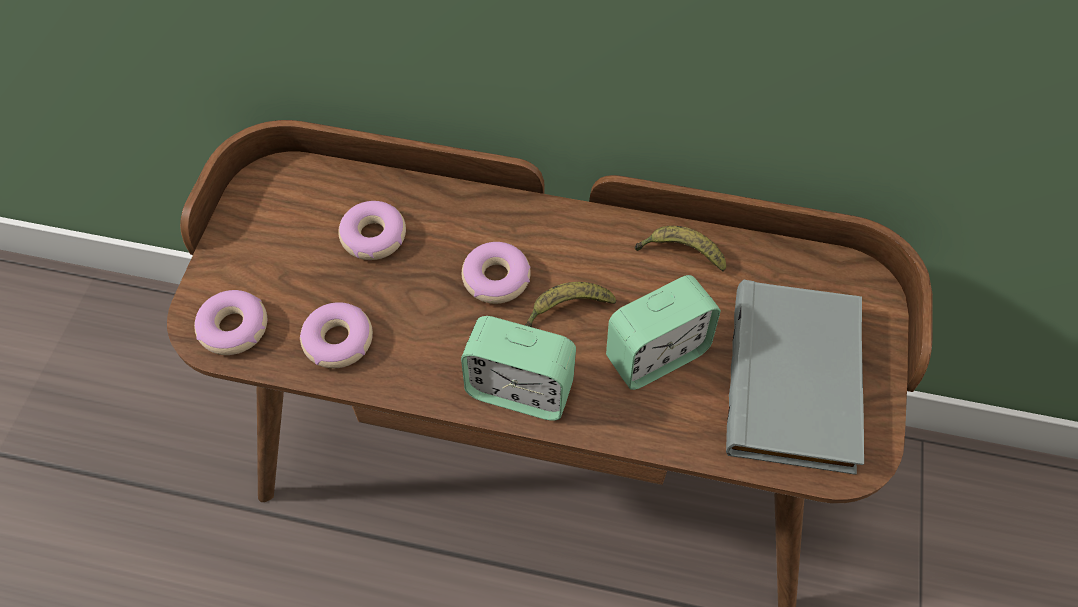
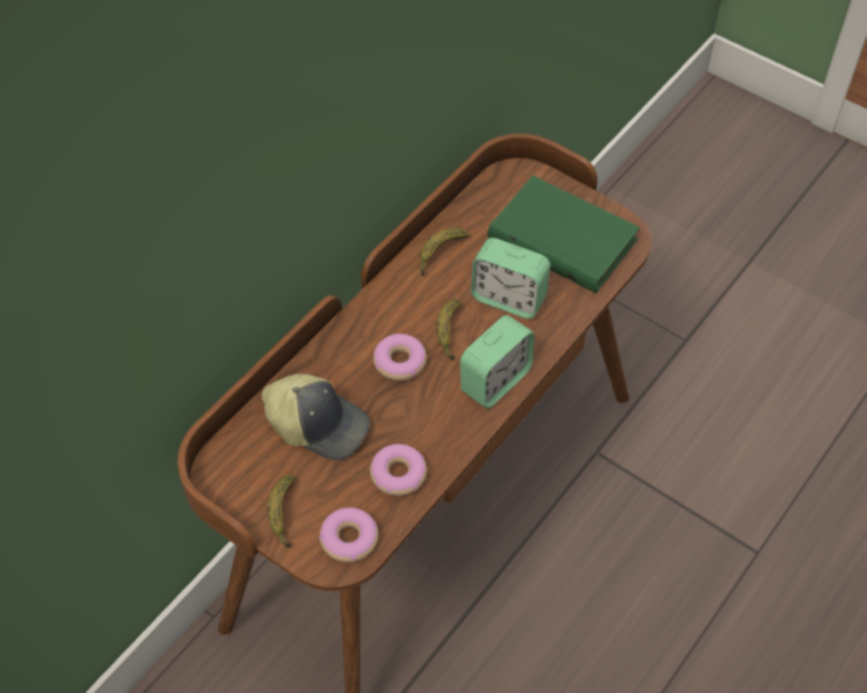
camera: 65 degrees left, 5 degrees down
donut [338,201,406,260] -> cap [262,373,370,460]
alarm clock [606,275,721,390] -> alarm clock turned 120 degrees clockwise [471,238,551,319]
grey book [726,280,864,475] -> green book [488,175,640,293]
none -> banana [267,475,295,548]

